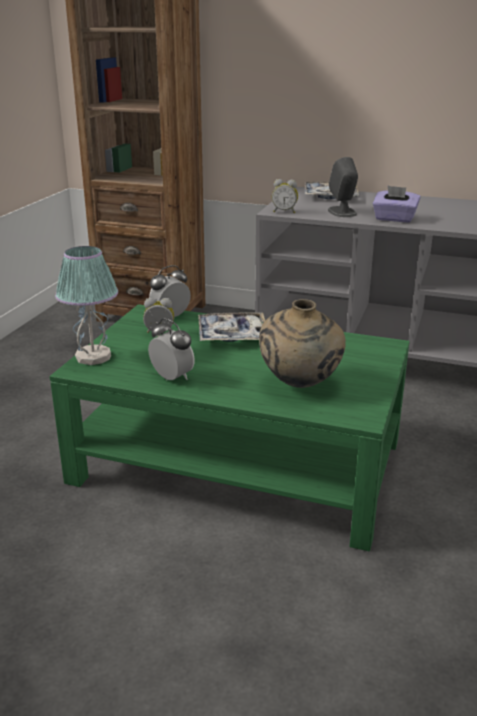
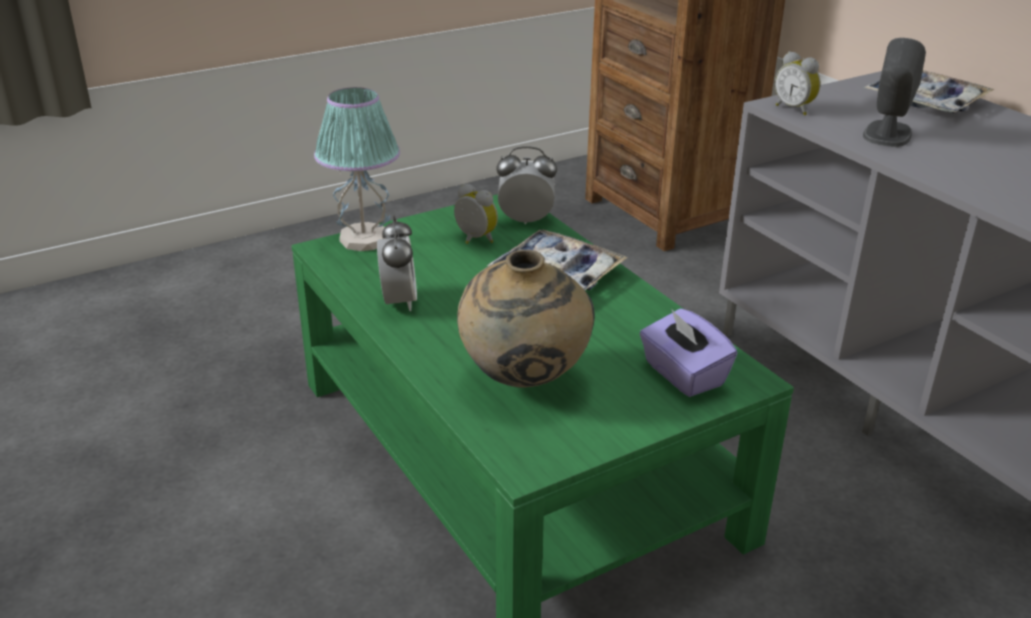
camera: 40 degrees right, 5 degrees up
purple tissue box [373,186,421,223] -> purple tissue box moved to [640,308,738,397]

